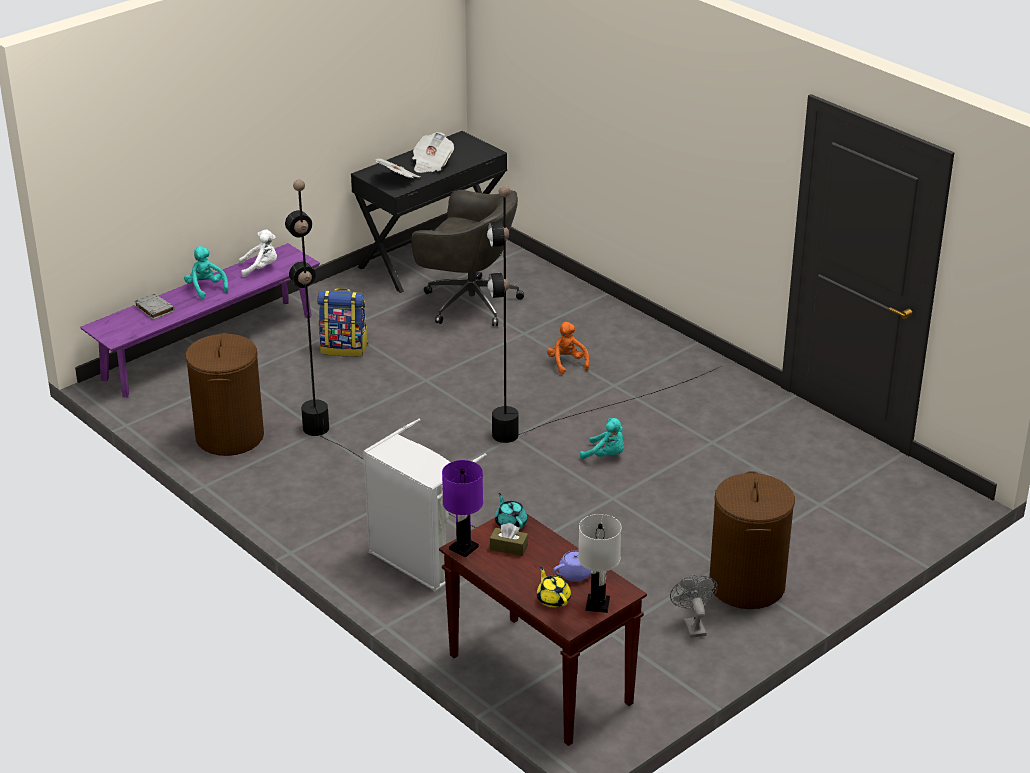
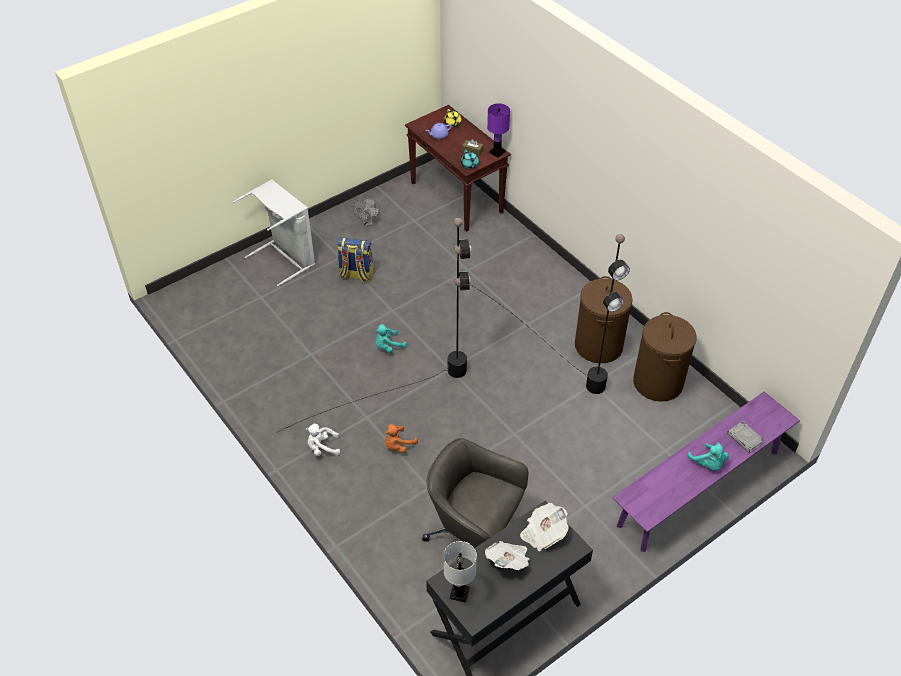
camera: 175 degrees left, 15 degrees up
white plush toy [239,230,277,277] -> white plush toy moved to [306,424,340,456]
backpack [317,288,368,357] -> backpack moved to [337,237,374,282]
grey laundry basket [363,418,487,592] -> grey laundry basket moved to [233,179,315,286]
orange plush toy [547,322,589,375] -> orange plush toy turned 60 degrees clockwise [385,424,418,453]
white table lamp [578,514,622,613] -> white table lamp moved to [444,541,477,602]
turquoise plush toy [580,418,624,459] -> turquoise plush toy turned 60 degrees counterclockwise [375,324,407,353]
brown laundry basket [709,471,795,609] -> brown laundry basket moved to [575,276,632,363]

